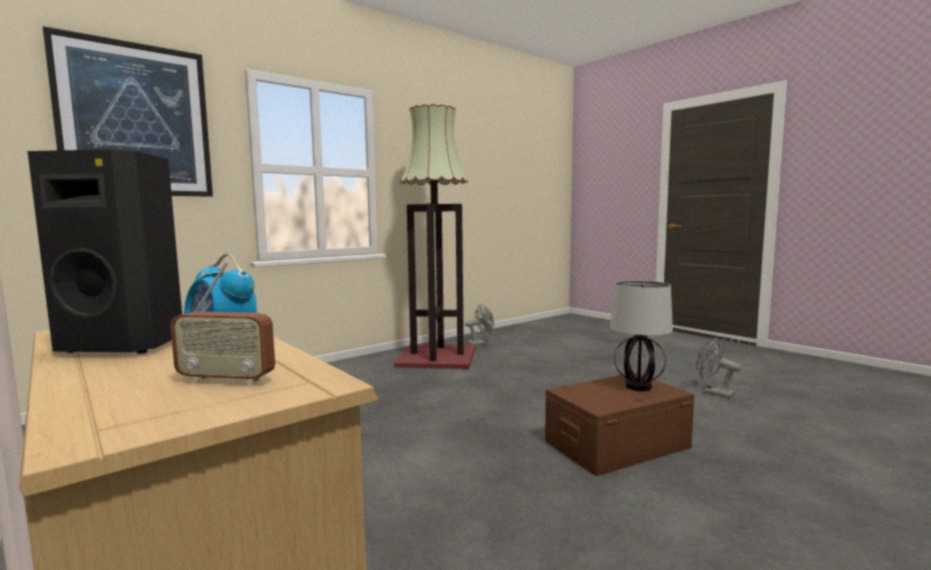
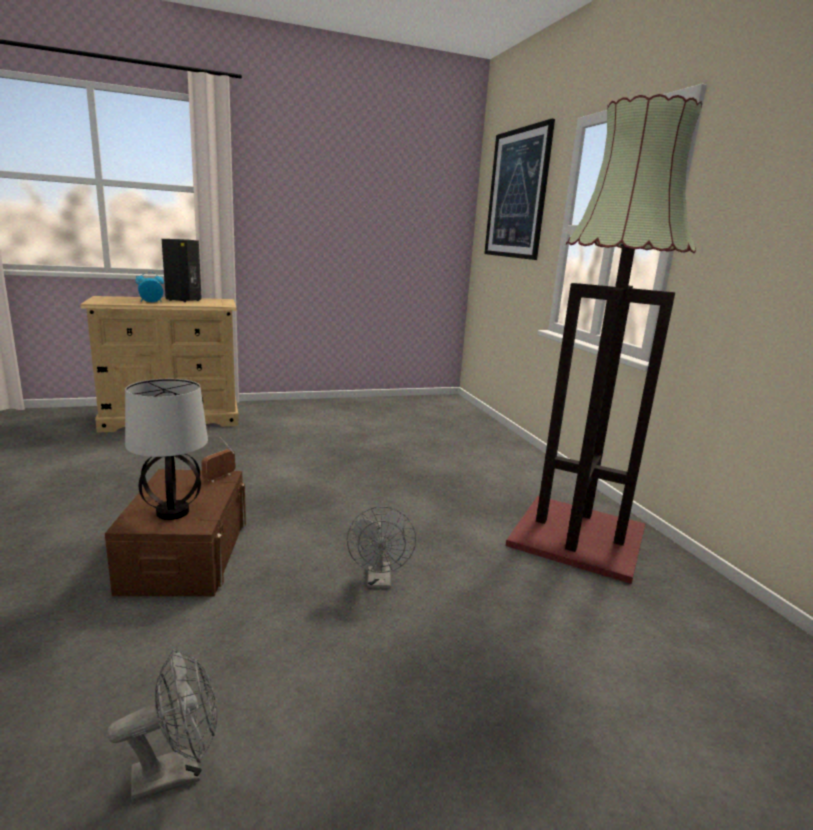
camera: 110 degrees right, 10 degrees up
radio [170,261,275,386] -> radio moved to [201,437,236,482]
grey fan [465,304,494,346] -> grey fan moved to [347,506,416,589]

